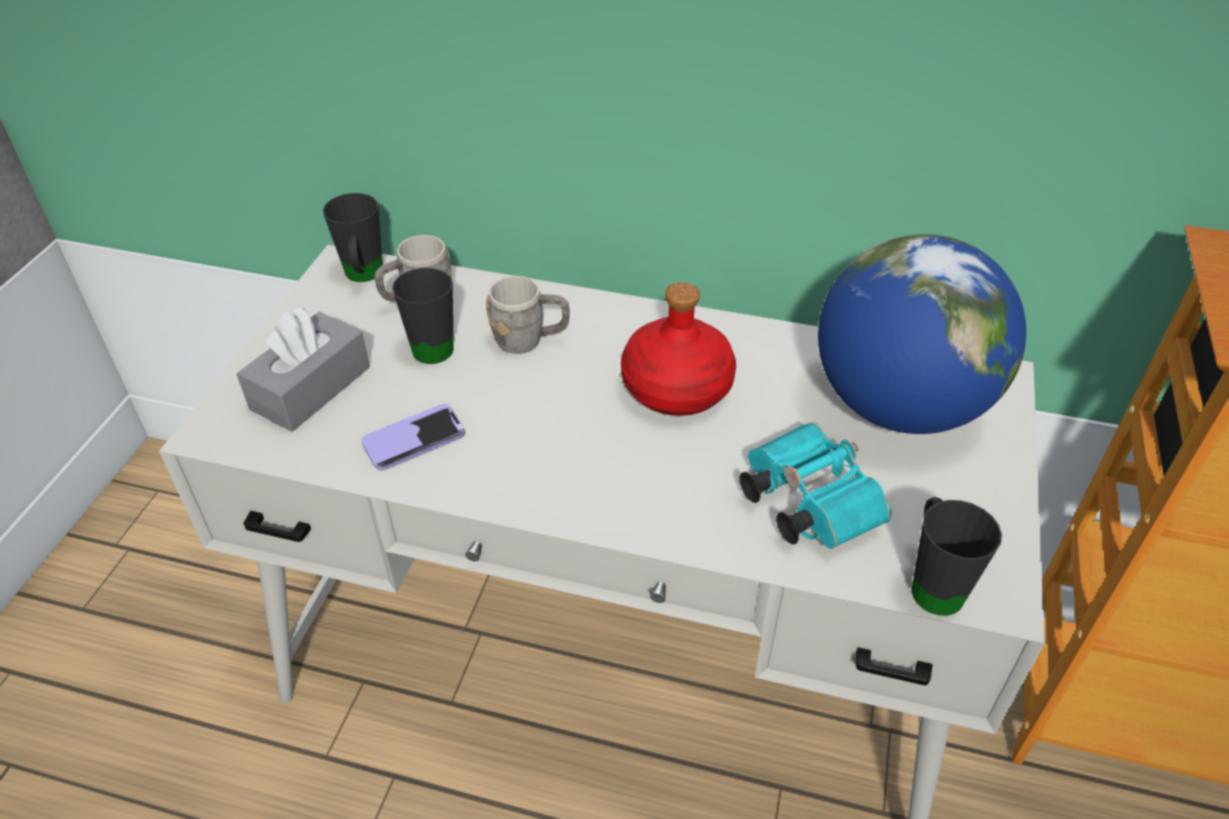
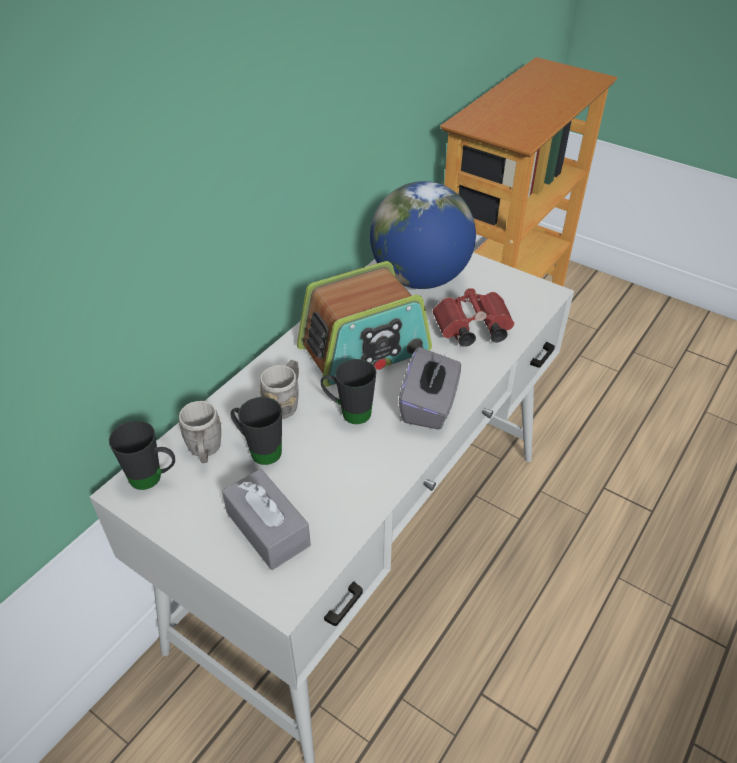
camera: 70 degrees left, 0 degrees up
phone [361,404,465,471] -> none
red bottle [621,282,736,416] -> radio [297,261,432,387]
turquoise binoculars [739,423,892,549] -> red binoculars [432,288,514,347]
black mug [911,497,1002,616] -> black mug moved to [321,359,376,424]
none -> grey tissue box [399,347,461,430]

